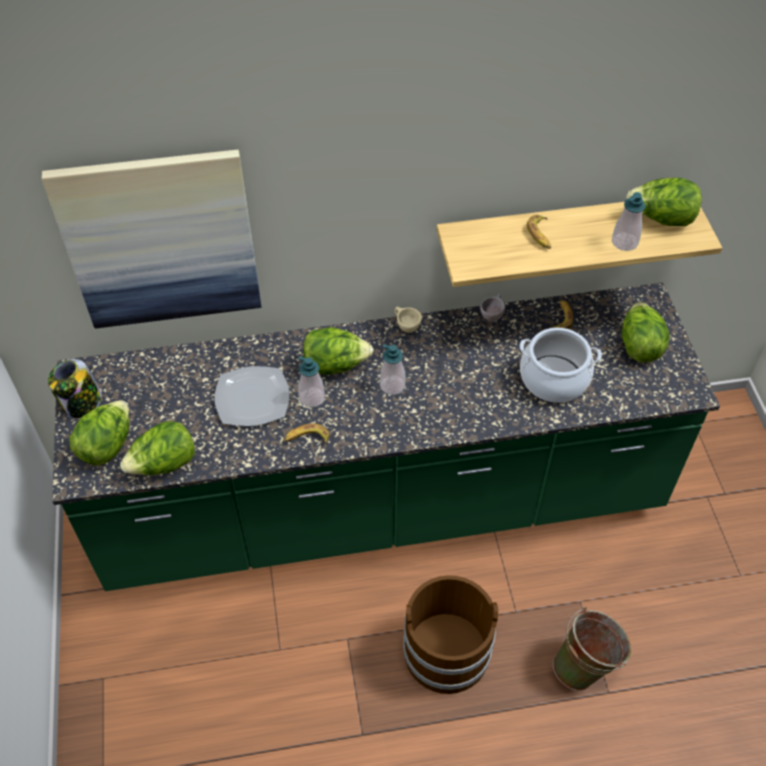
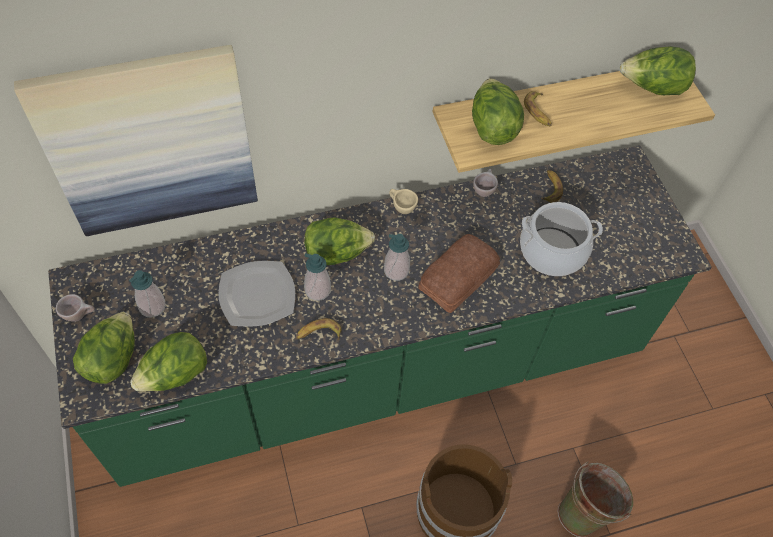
camera: 10 degrees left, 5 degrees up
jar [48,359,102,418] -> beige cup [56,294,95,322]
soap dispenser [612,192,645,251] -> soap dispenser moved to [129,270,166,318]
lettuce [622,301,670,363] -> lettuce moved to [472,78,524,145]
none -> bread [418,234,500,313]

